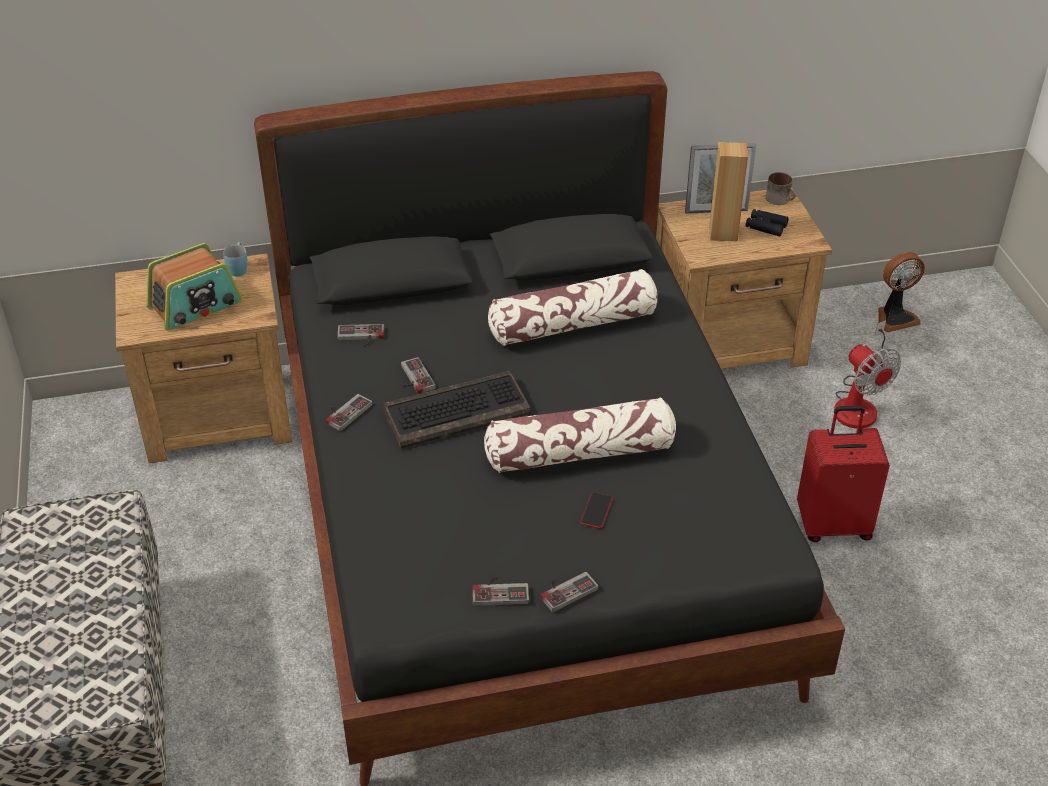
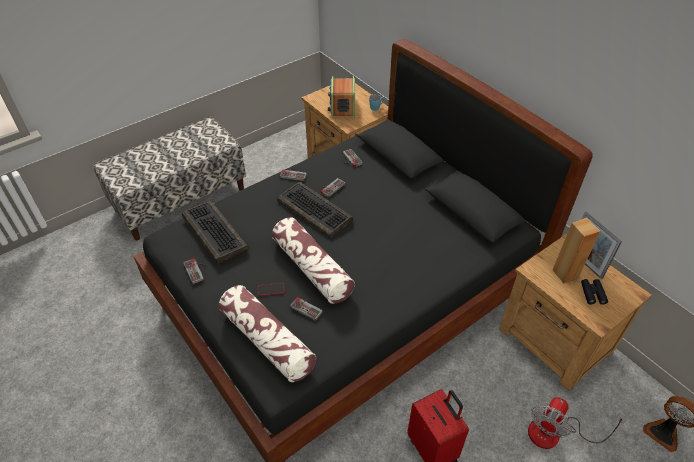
camera: 65 degrees right, 5 degrees up
radio [147,243,242,331] -> radio turned 60 degrees clockwise [328,76,355,118]
pillow [488,269,657,346] -> pillow moved to [218,285,316,382]
game controller [540,572,599,612] -> game controller moved to [290,297,323,321]
mug [766,172,795,205] -> none
none -> keyboard [182,201,249,264]

